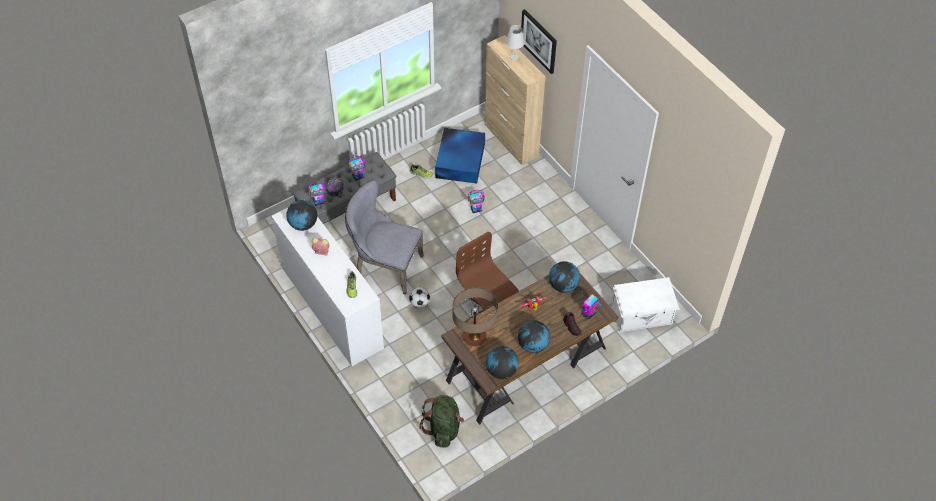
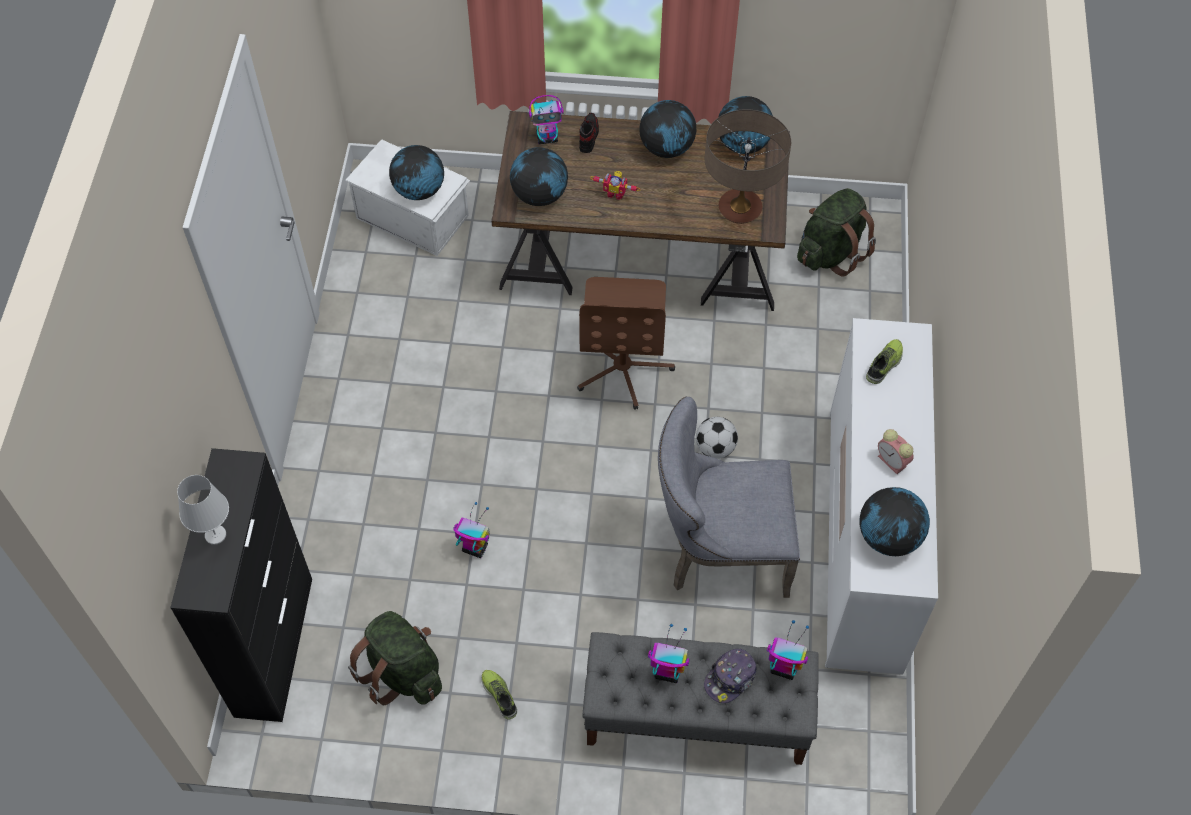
camera: 140 degrees left, 5 degrees up
grey chair [345,180,424,295] -> grey chair turned 120 degrees clockwise [658,397,800,598]
blue storage box [435,128,485,183] -> green backpack [348,611,442,705]
beige cabinet [484,35,546,165] -> black cabinet [170,448,312,722]
picture [521,9,557,74] -> none
none -> globe [389,145,444,200]

